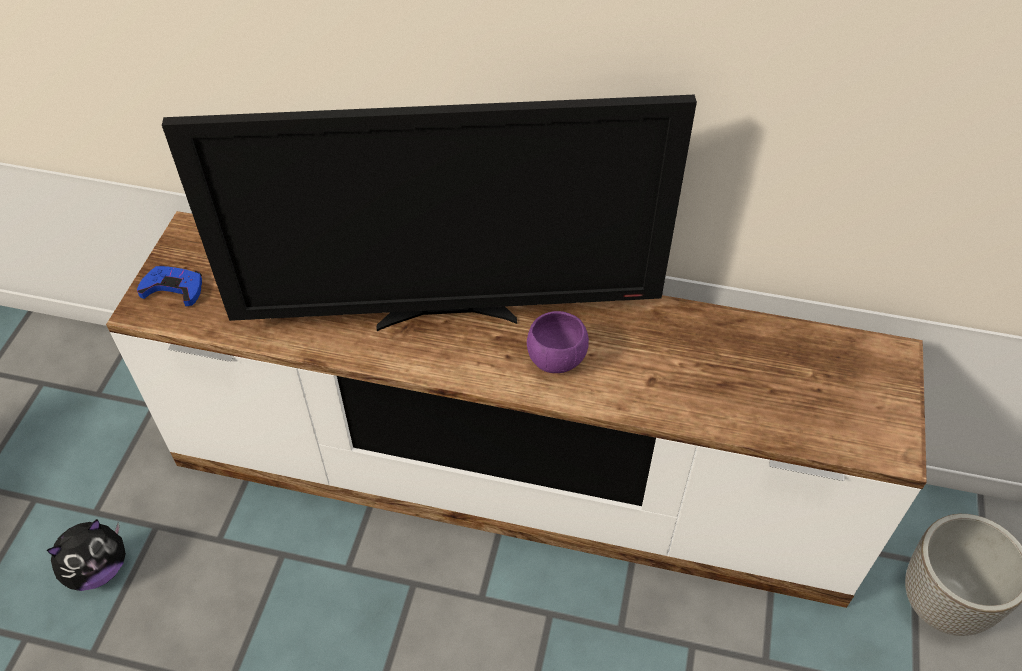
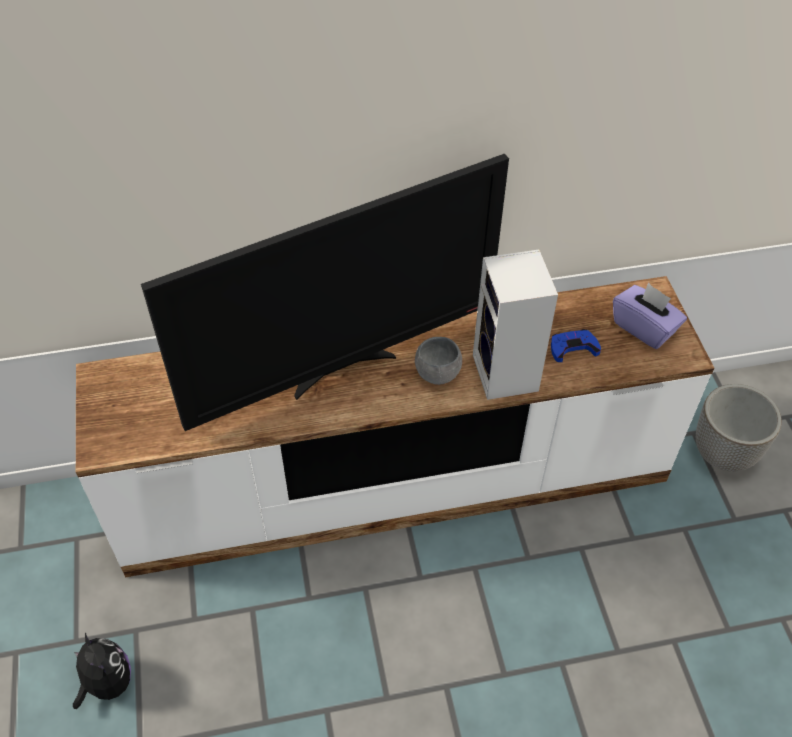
camera: 25 degrees left, 0 degrees up
plush toy [47,519,126,591] -> plush toy turned 60 degrees counterclockwise [73,632,131,709]
blue game controller [137,265,202,306] -> blue game controller moved to [551,329,601,362]
purple bowl [527,311,589,373] -> grey bowl [415,337,462,385]
none -> speaker [473,249,558,400]
none -> purple tissue box [613,283,687,349]

